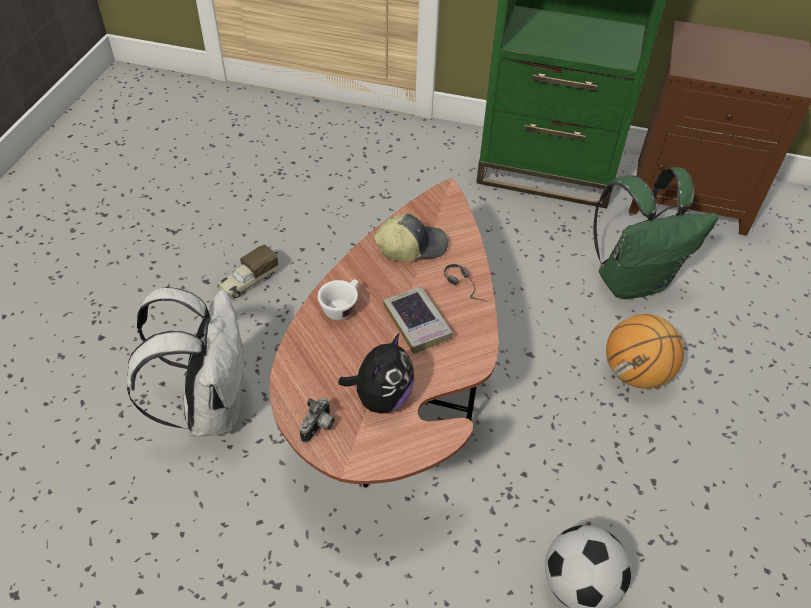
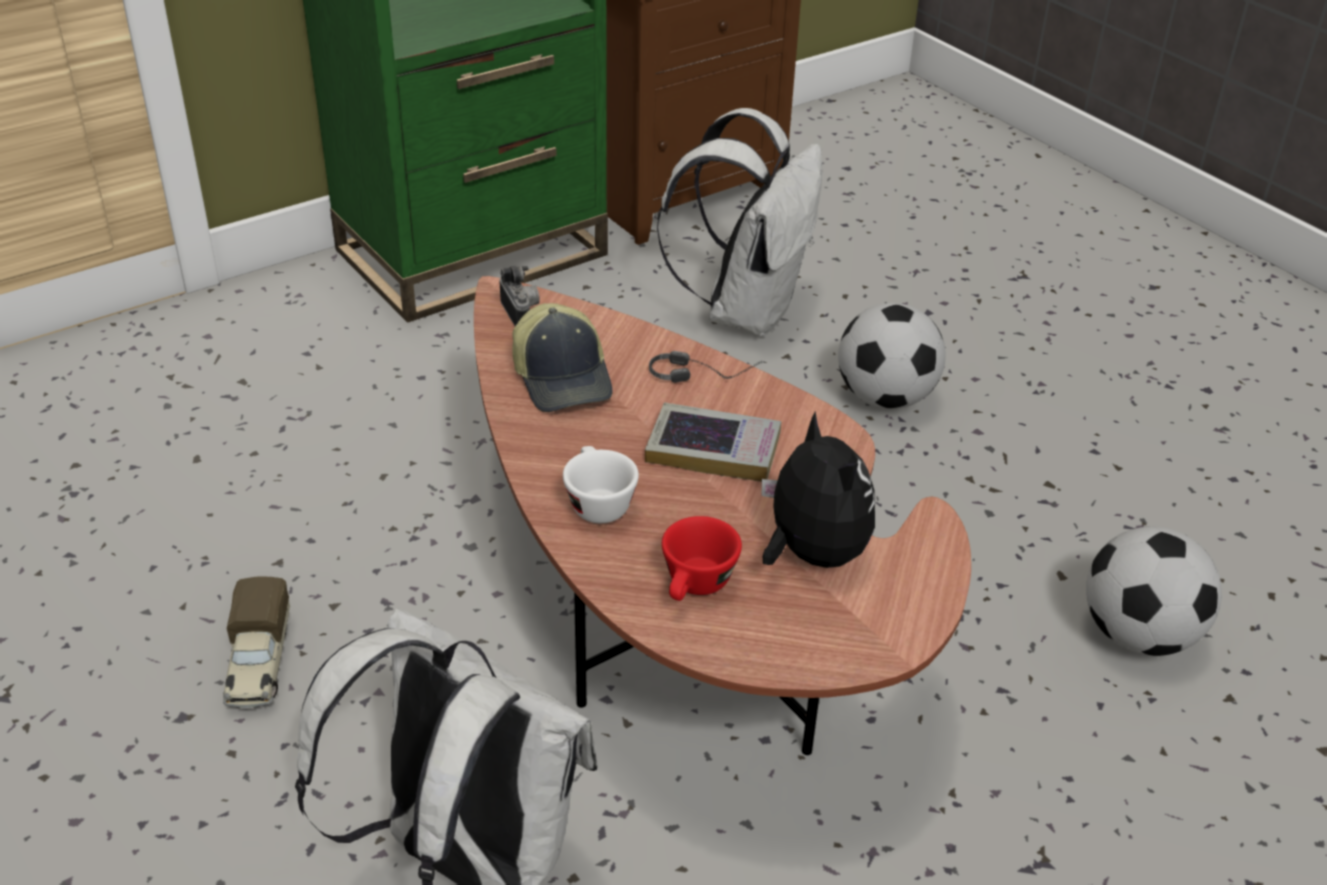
camera: 50 degrees left, 10 degrees down
camera [299,398,335,443] -> camera moved to [499,266,540,326]
cap [374,213,448,262] -> cap turned 135 degrees clockwise [512,303,613,412]
green backpack [593,167,718,299] -> white backpack [657,108,822,336]
basketball [606,314,684,389] -> football [838,303,946,409]
none -> red cup [662,516,742,601]

